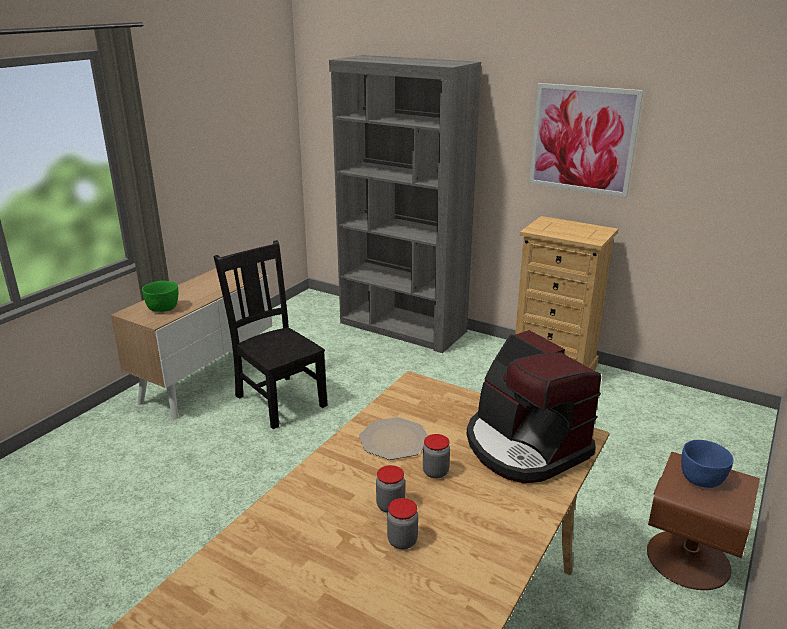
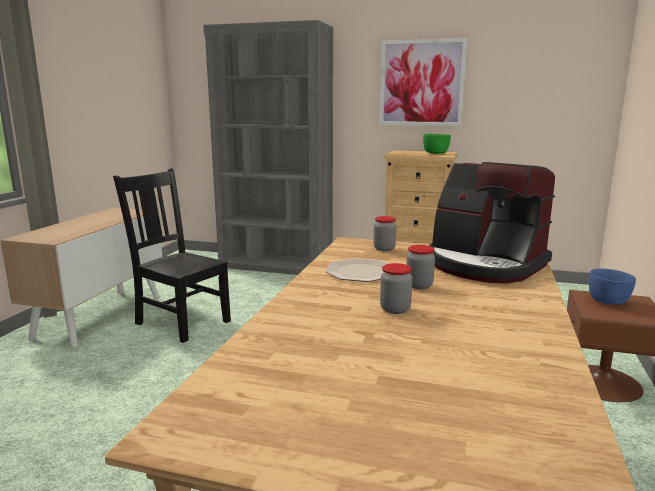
camera: 15 degrees left, 10 degrees down
green bowl [142,281,178,312] -> green bowl moved to [423,134,451,154]
jar [387,498,418,549] -> jar moved to [374,216,396,251]

